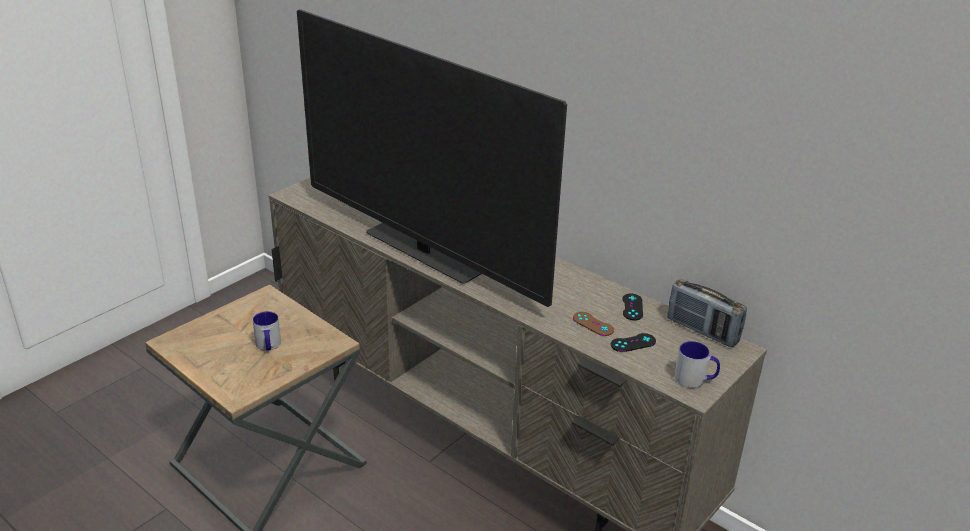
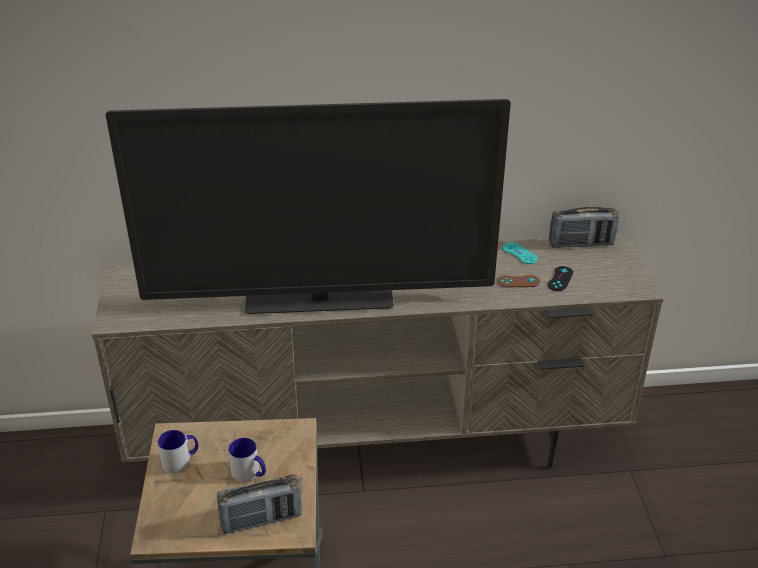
camera: 45 degrees left, 5 degrees up
black game controller [622,294,643,320] -> turquoise game controller [503,242,538,264]
mug [675,341,720,388] -> mug moved to [157,430,198,474]
none -> radio [217,475,302,534]

